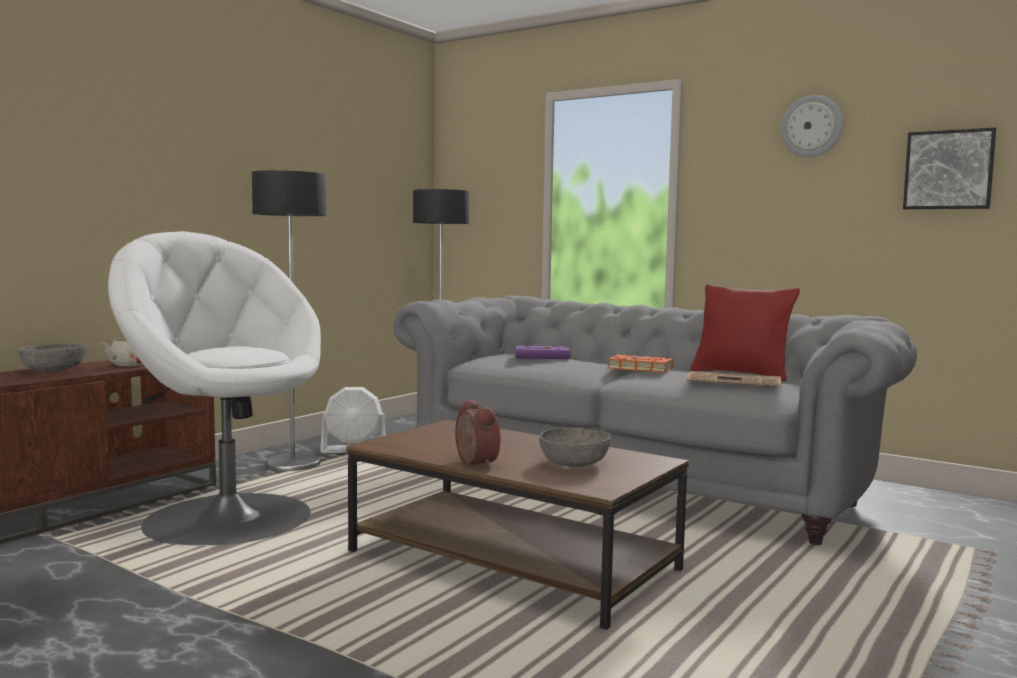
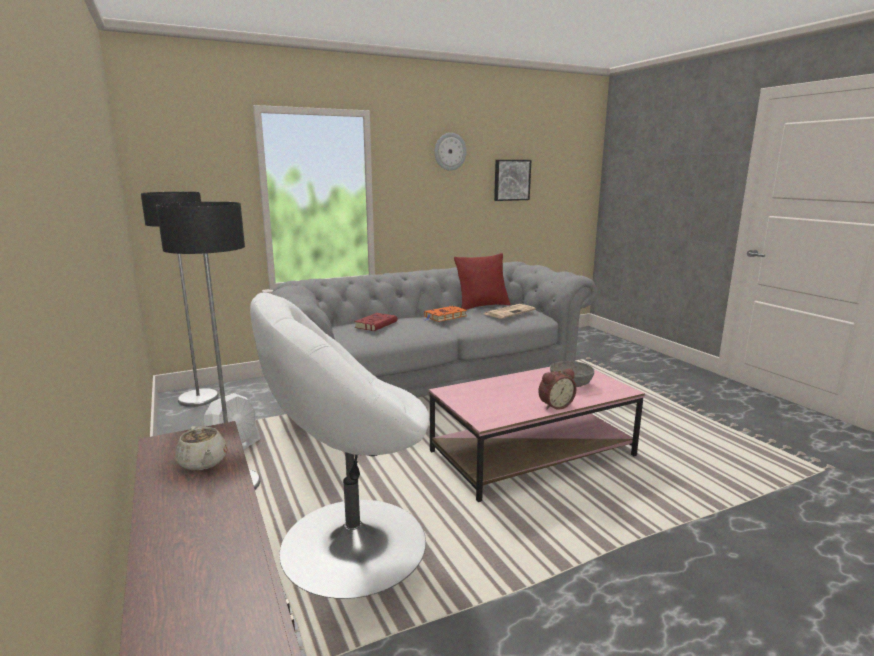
camera: 60 degrees left, 10 degrees up
grey bowl [18,343,88,371] -> none
brown coffee table [346,420,689,630] -> pink coffee table [429,367,645,502]
alarm clock [455,399,500,468] -> alarm clock turned 150 degrees clockwise [538,368,576,410]
purple book [515,345,575,359] -> red book [354,313,397,331]

